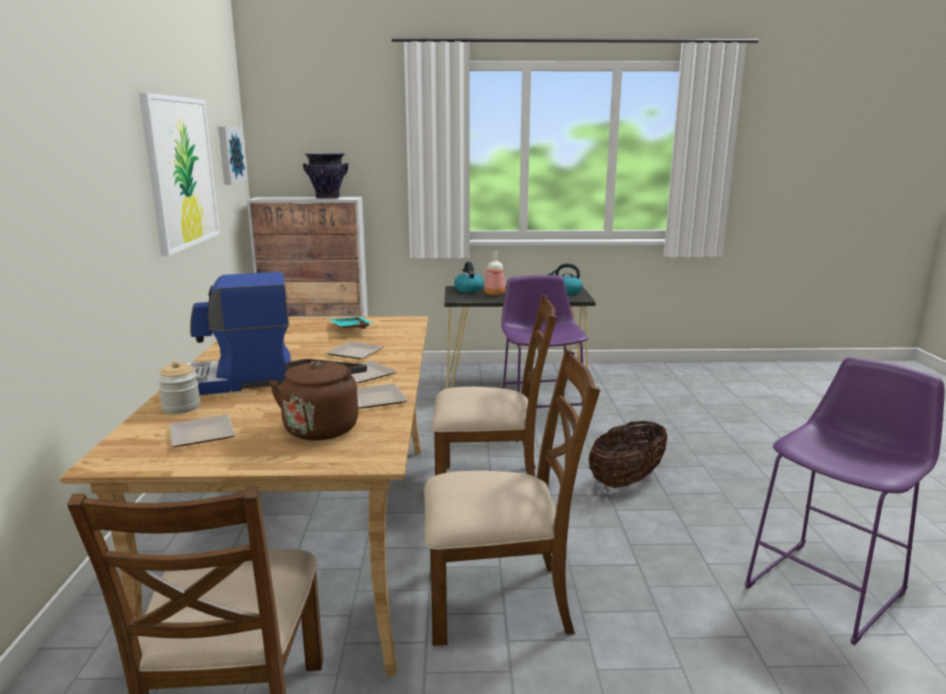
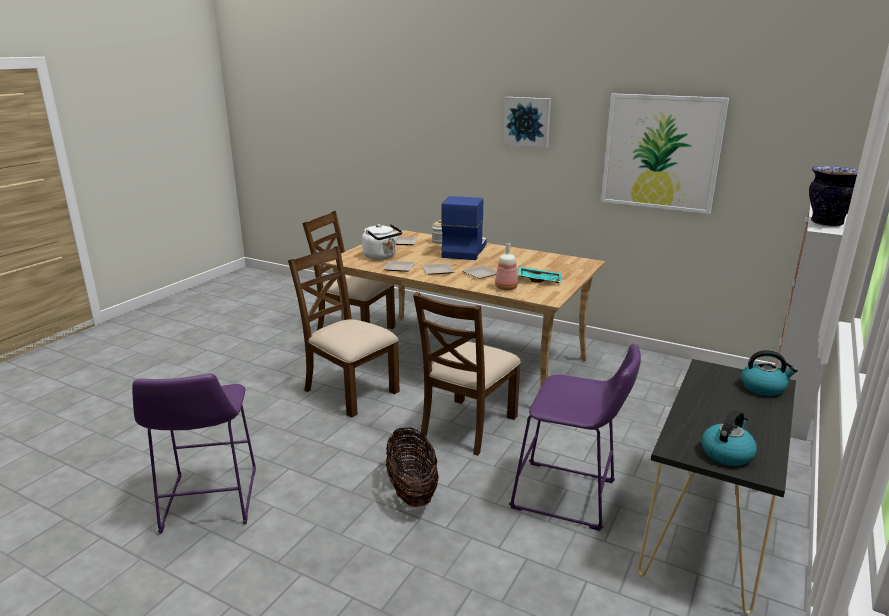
camera: 120 degrees right, 5 degrees up
picture [218,127,247,185] -> picture moved to [504,97,551,148]
brown kettle [269,359,367,441] -> white kettle [362,224,402,260]
brown chair [424,349,600,646] -> brown chair turned 105 degrees clockwise [288,246,400,418]
bottle [484,251,505,296] -> bottle moved to [495,243,518,290]

